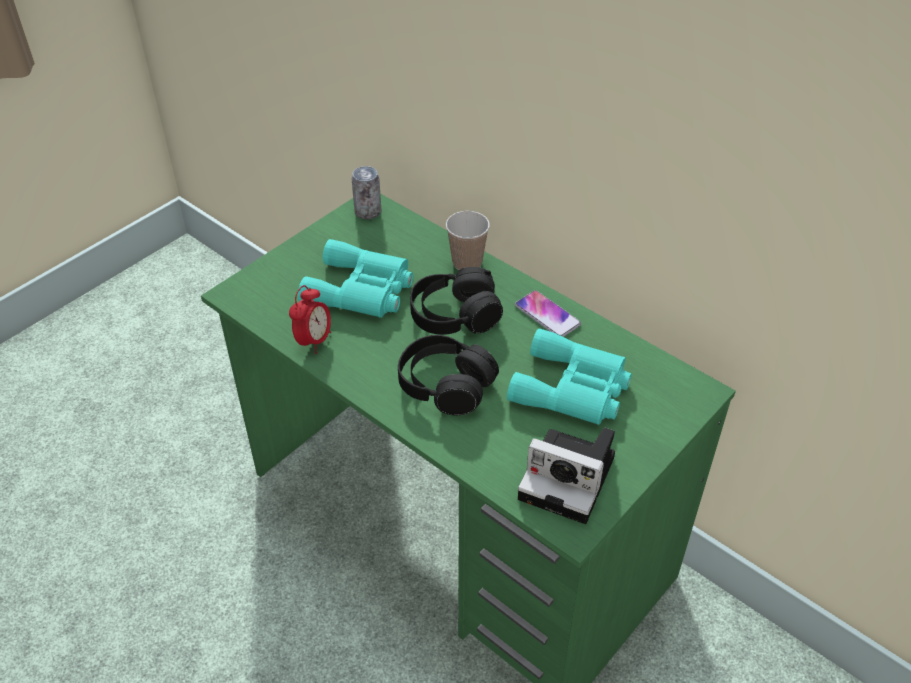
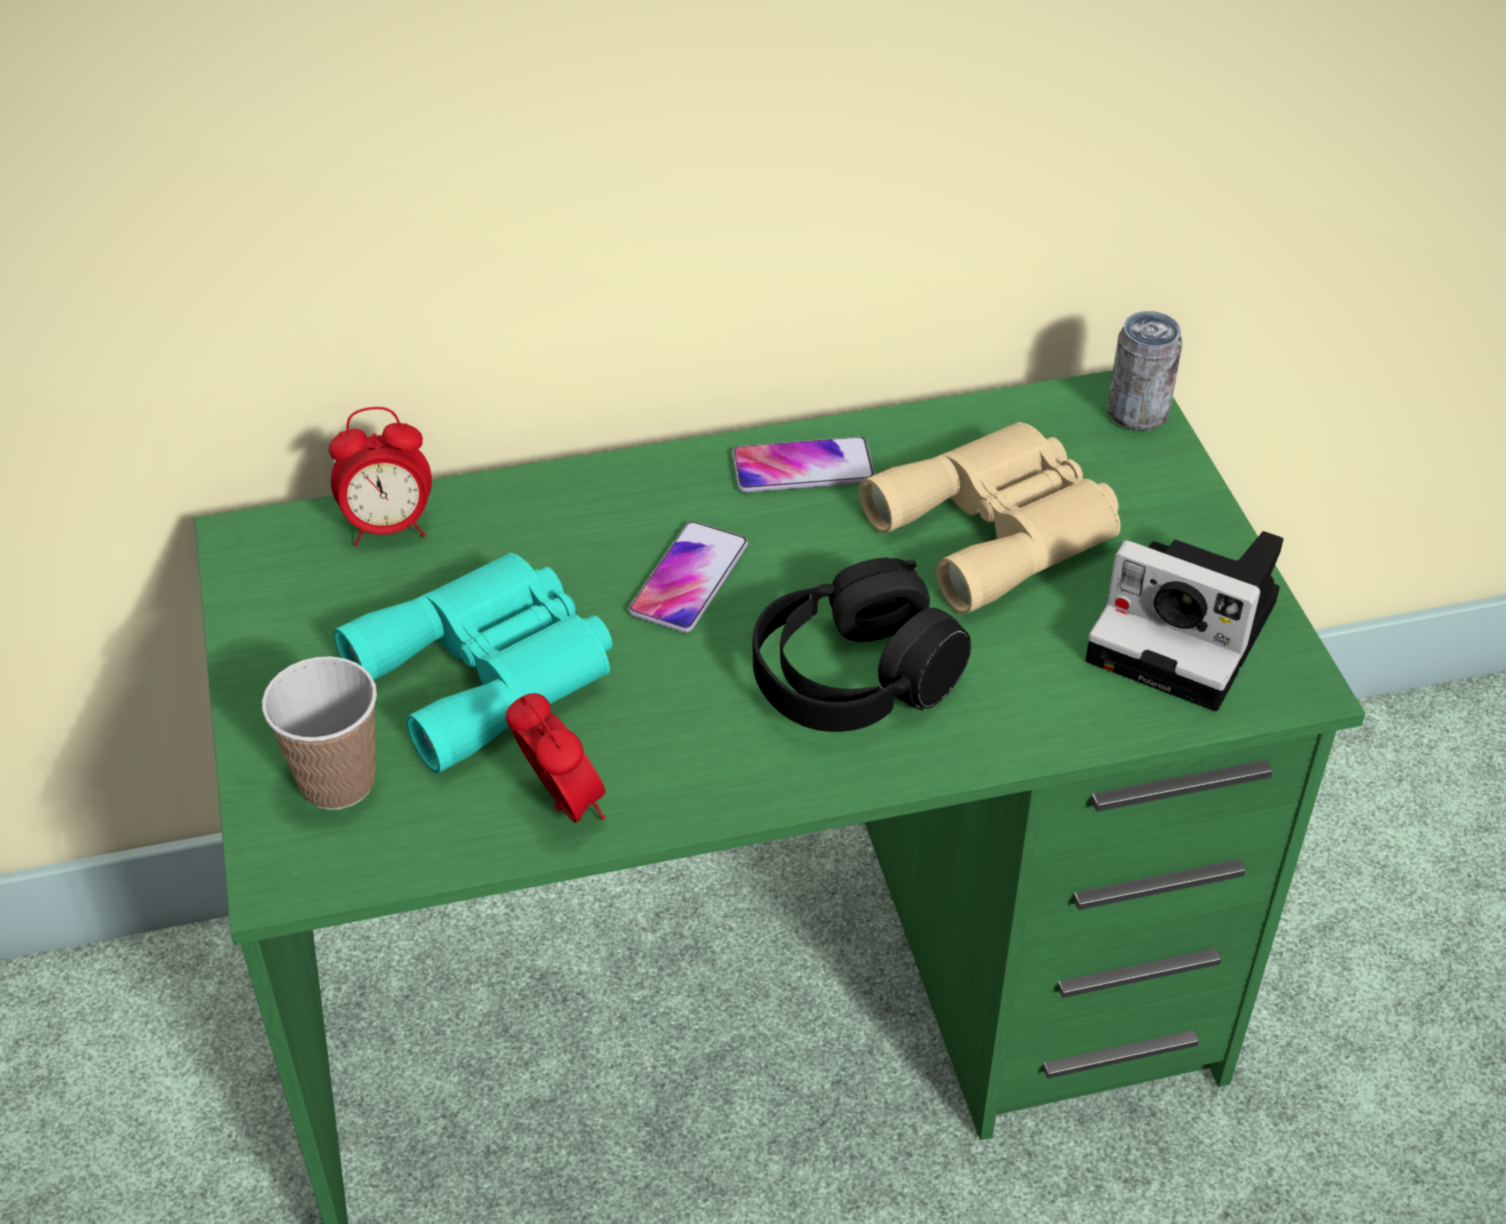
camera: 55 degrees left, 0 degrees up
can [351,166,381,219] -> can moved to [1108,311,1182,430]
black headphones [410,267,503,335] -> phone [629,521,748,633]
cup [446,211,490,270] -> cup moved to [262,656,377,810]
turquoise binoculars [507,328,632,425] -> beige binoculars [859,422,1121,614]
camera [518,427,615,524] -> camera turned 60 degrees clockwise [1086,531,1283,711]
none -> alarm clock [329,407,432,546]

